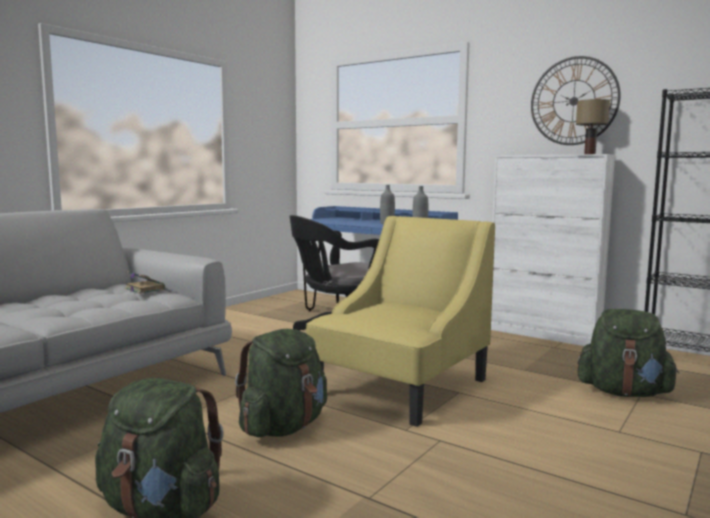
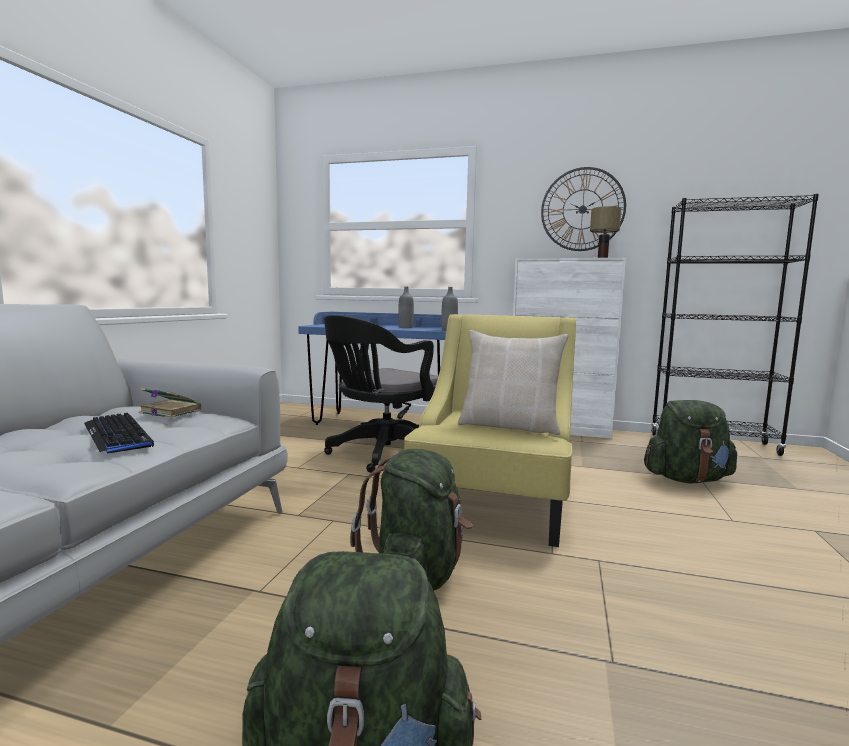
camera: 20 degrees left, 0 degrees up
none -> keyboard [84,413,154,454]
none -> beige pillow [458,330,568,435]

